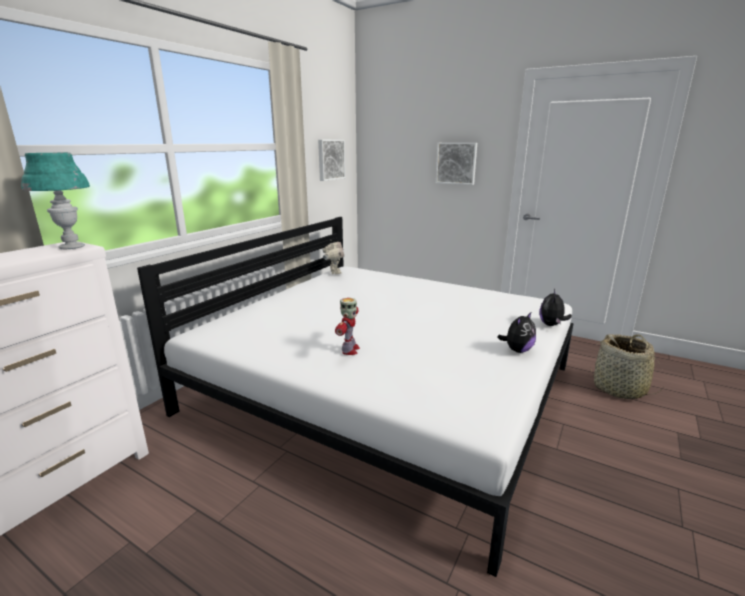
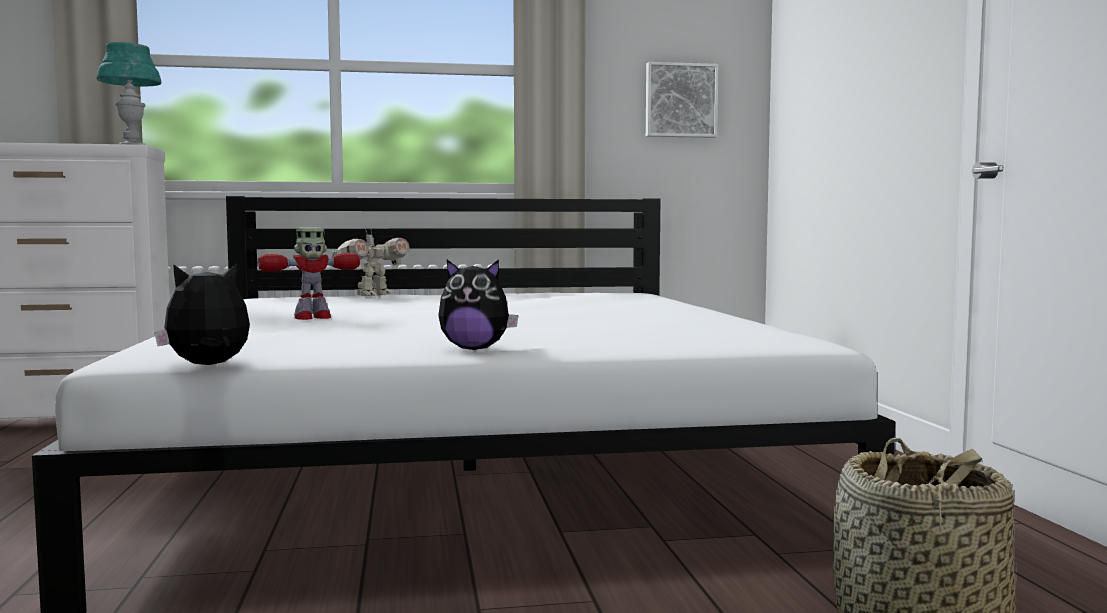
camera: 50 degrees right, 15 degrees down
toy robot [322,242,344,274] -> toy robot moved to [332,229,409,296]
picture [436,143,477,185] -> none
plush toy [539,289,572,326] -> plush toy moved to [154,264,250,365]

